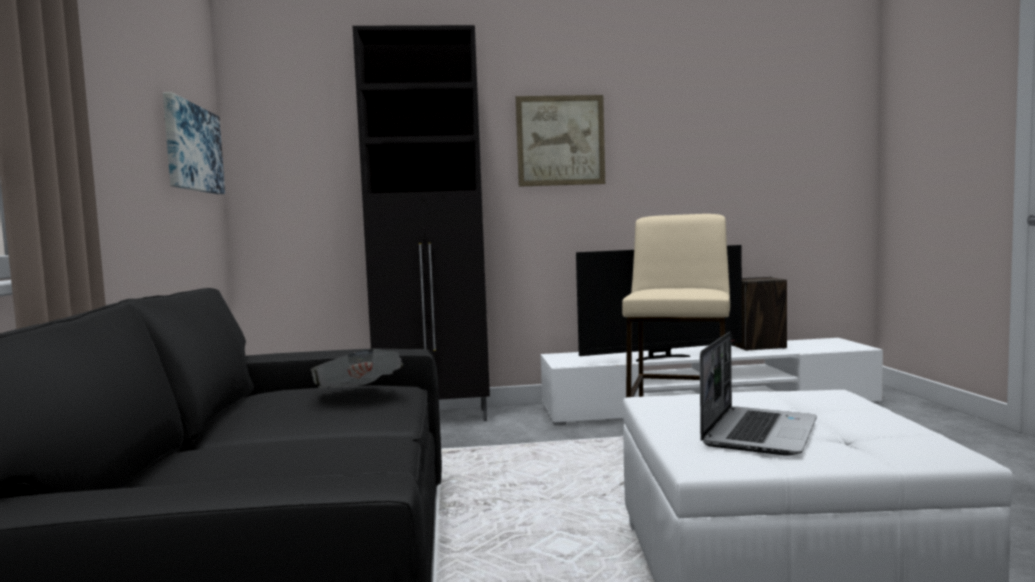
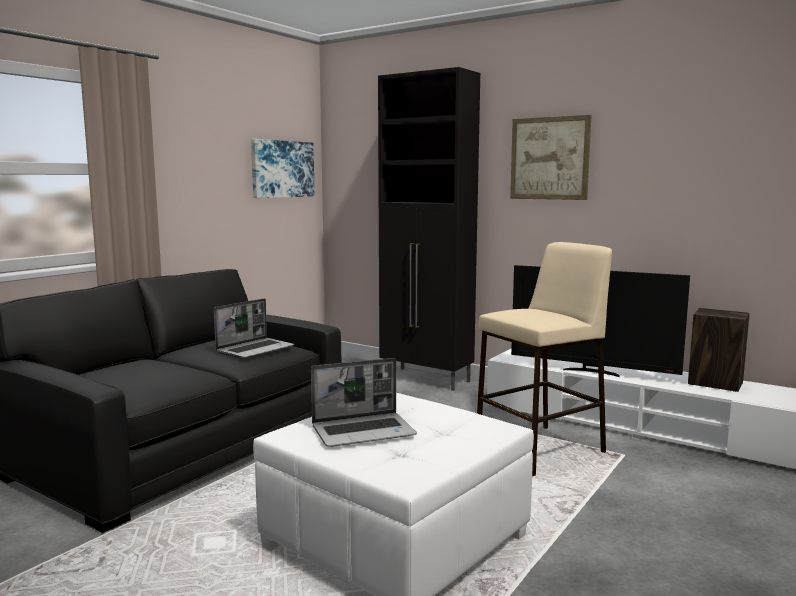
camera: 40 degrees right, 5 degrees up
newspaper [310,349,403,388] -> laptop [214,298,294,359]

